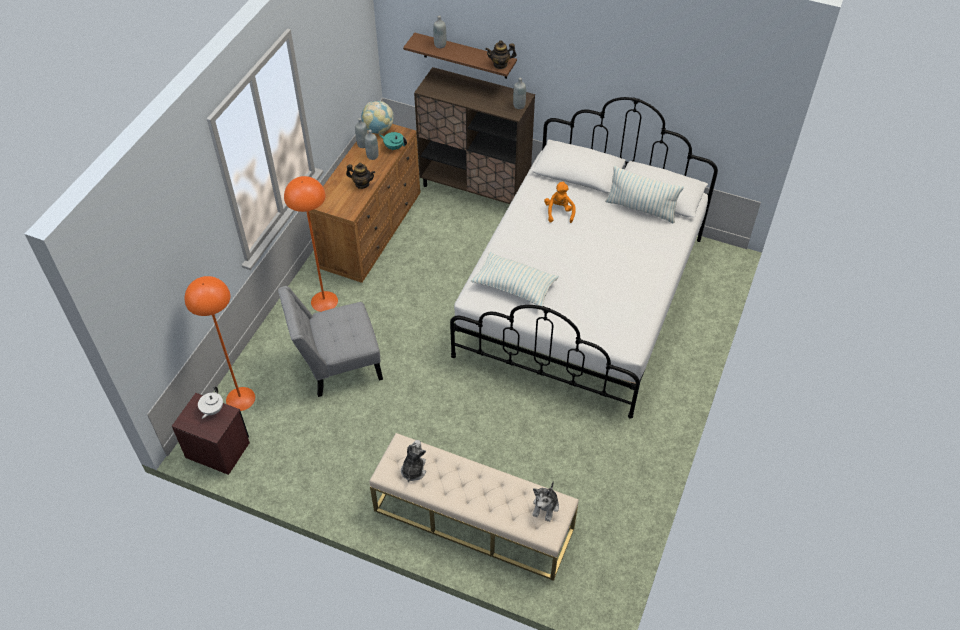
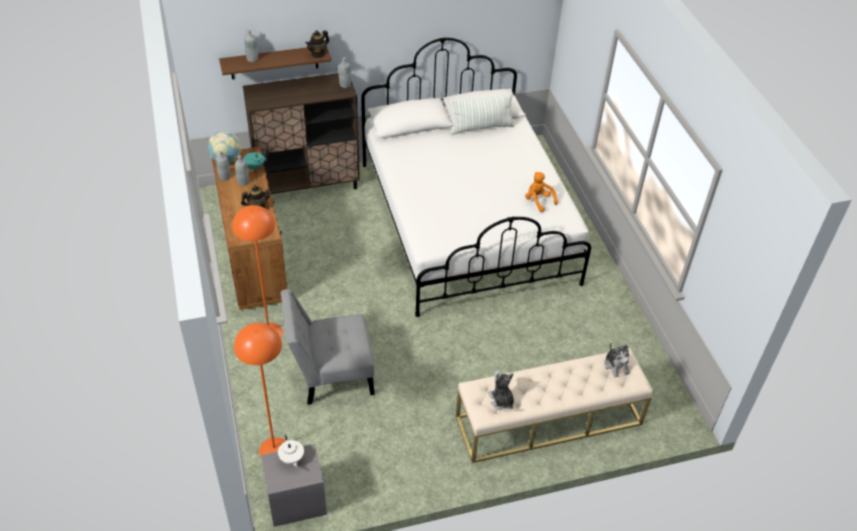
camera: 40 degrees left, 5 degrees down
brown nightstand [172,393,250,475] -> grey nightstand [261,444,327,527]
grey chair [278,286,383,397] -> grey chair turned 45 degrees clockwise [281,289,375,405]
pillow [471,252,559,306] -> none
orange plush toy [544,182,576,223] -> orange plush toy moved to [525,172,558,212]

